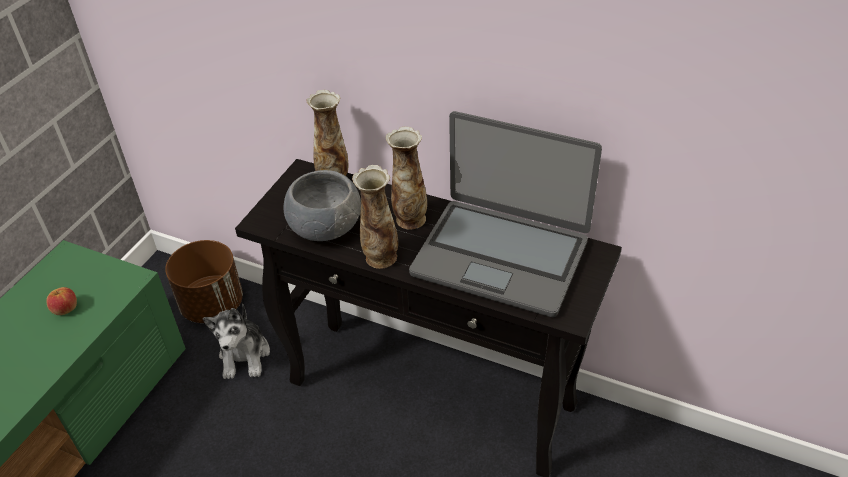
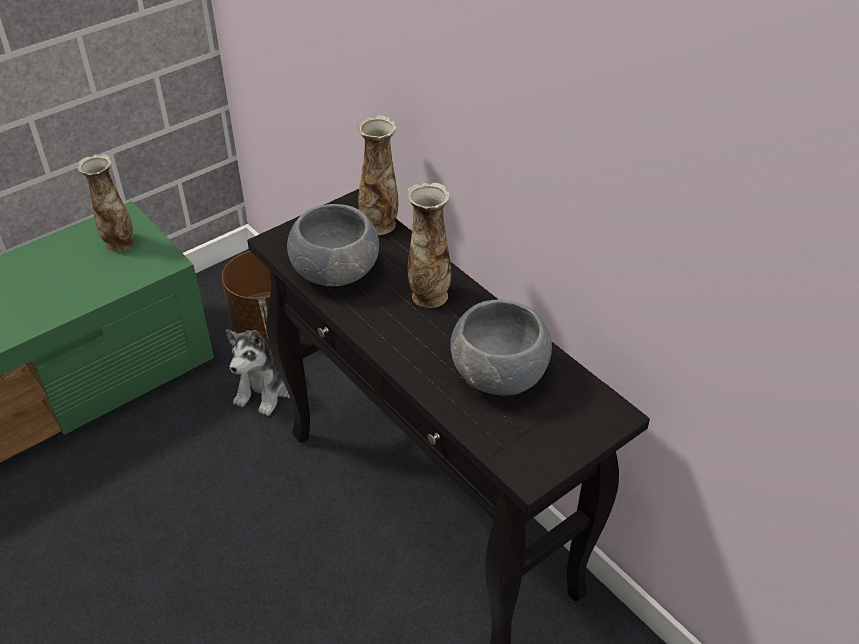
camera: 25 degrees right, 0 degrees up
apple [46,287,77,315] -> none
vase [352,165,398,269] -> vase moved to [77,154,135,252]
laptop [409,111,602,317] -> grey bowl [450,300,552,396]

